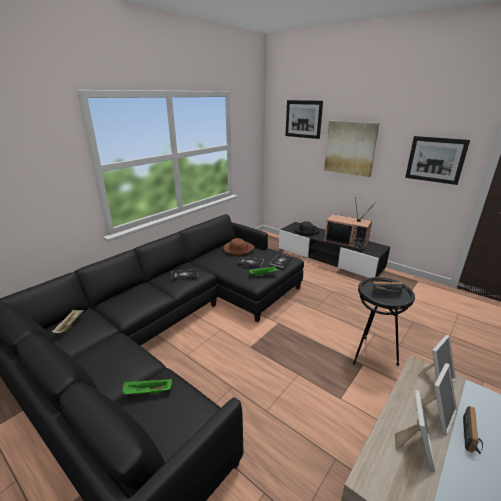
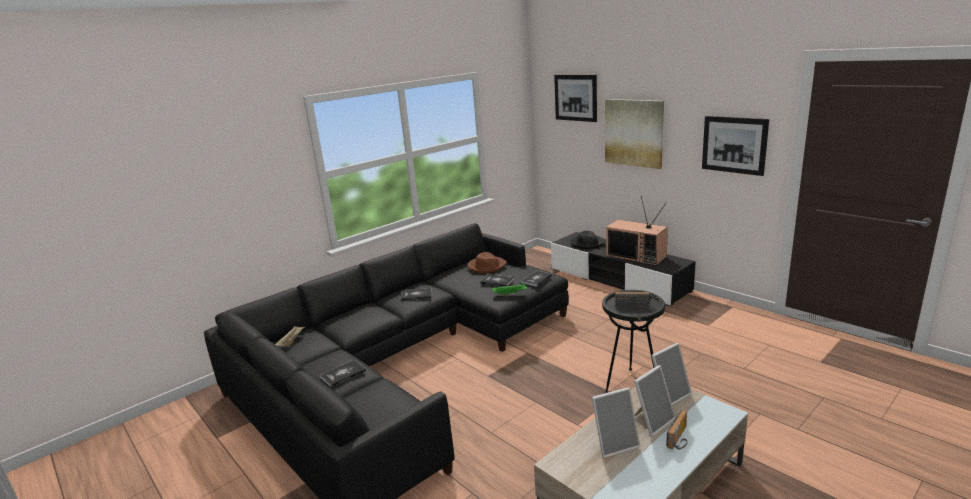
camera: 10 degrees right, 5 degrees down
green tray [123,379,172,395] -> none
picture frame [395,390,435,472] -> picture frame turned 45 degrees clockwise [592,387,640,458]
none -> book [320,360,366,387]

